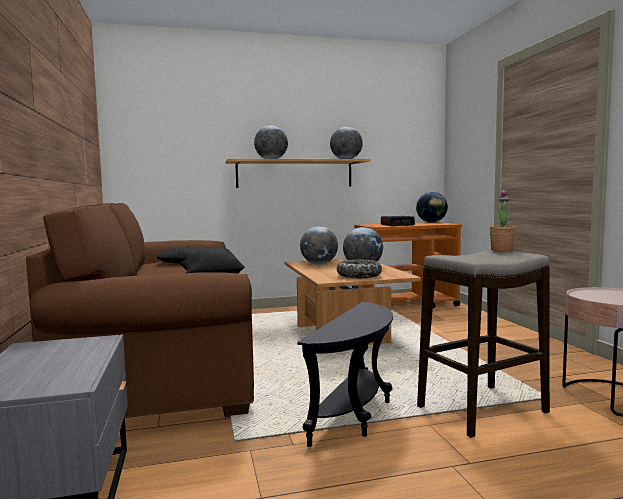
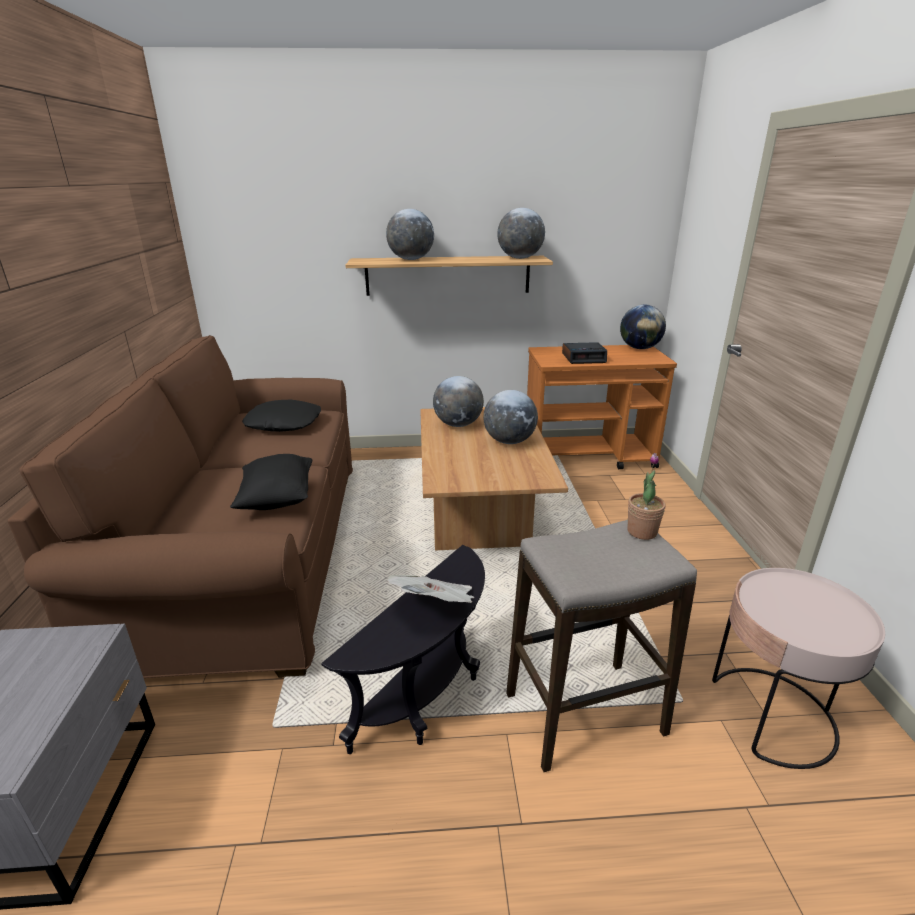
camera: 10 degrees right, 20 degrees up
bowl [337,260,382,278] -> none
none -> newspaper [388,575,475,603]

